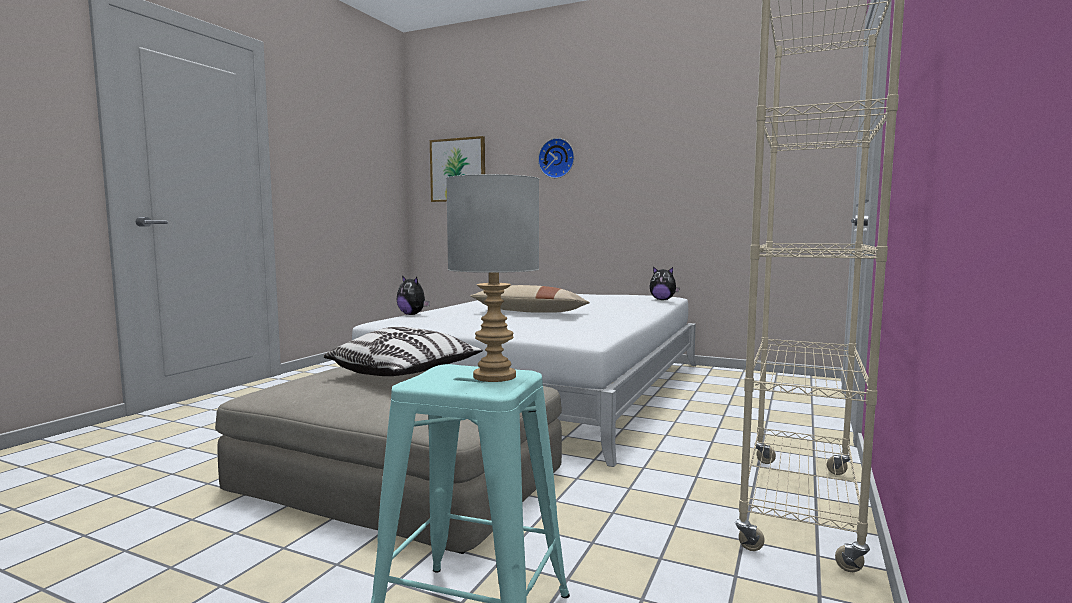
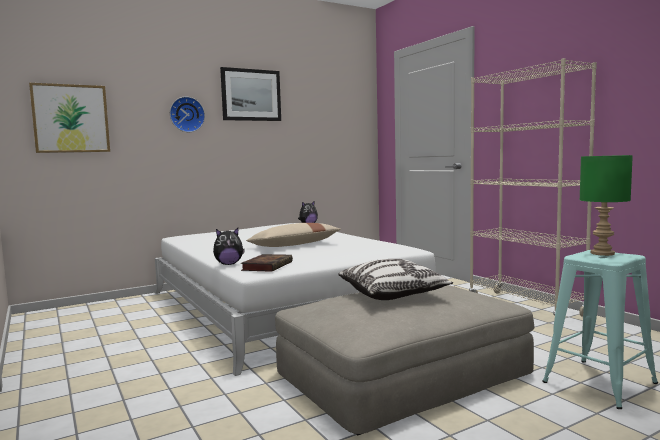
camera: 55 degrees left, 0 degrees up
grey table lamp [446,174,539,382] -> green table lamp [580,155,633,256]
none -> picture [220,67,281,121]
none -> book [241,254,293,272]

